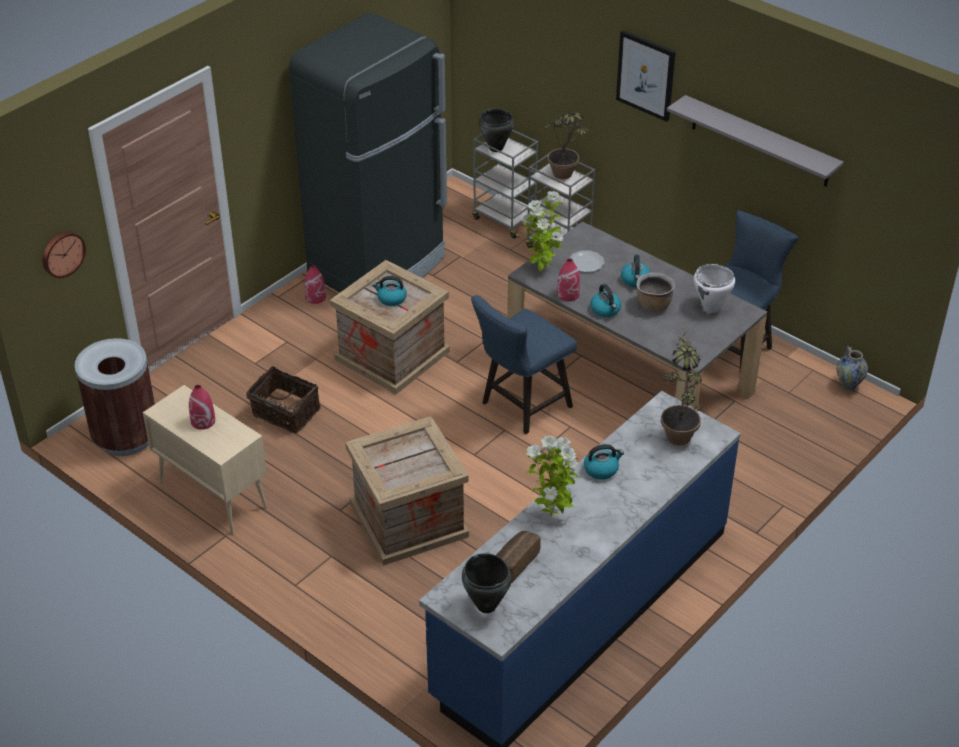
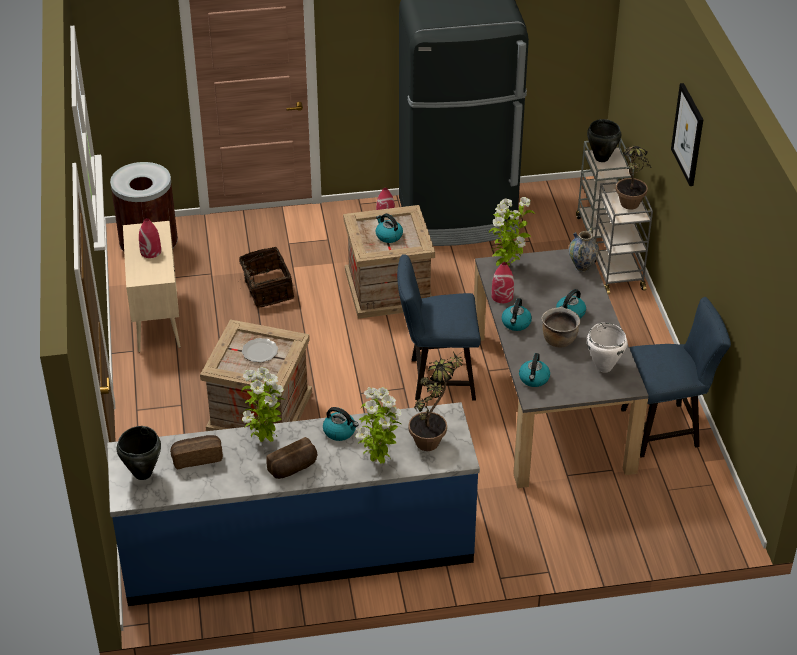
camera: 40 degrees right, 0 degrees up
wall clock [43,232,86,278] -> none
plate [570,250,605,272] -> plate moved to [242,338,278,362]
grey shelf [667,95,844,187] -> none
vase [837,346,868,391] -> vase moved to [569,228,599,272]
none -> bread [266,437,317,479]
none -> potted plant [355,387,402,464]
none -> kettle [519,353,550,387]

